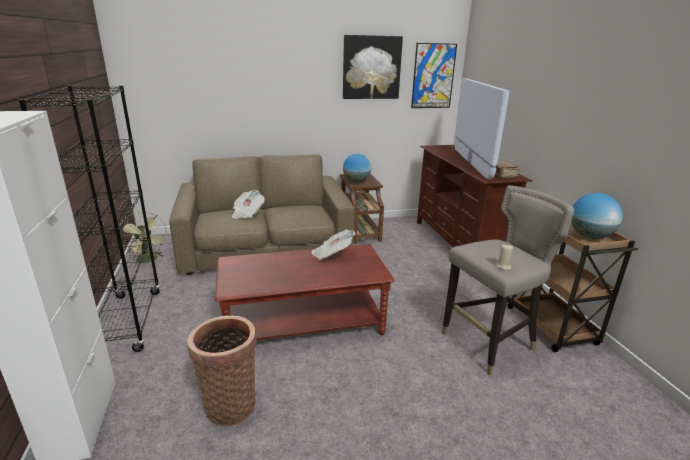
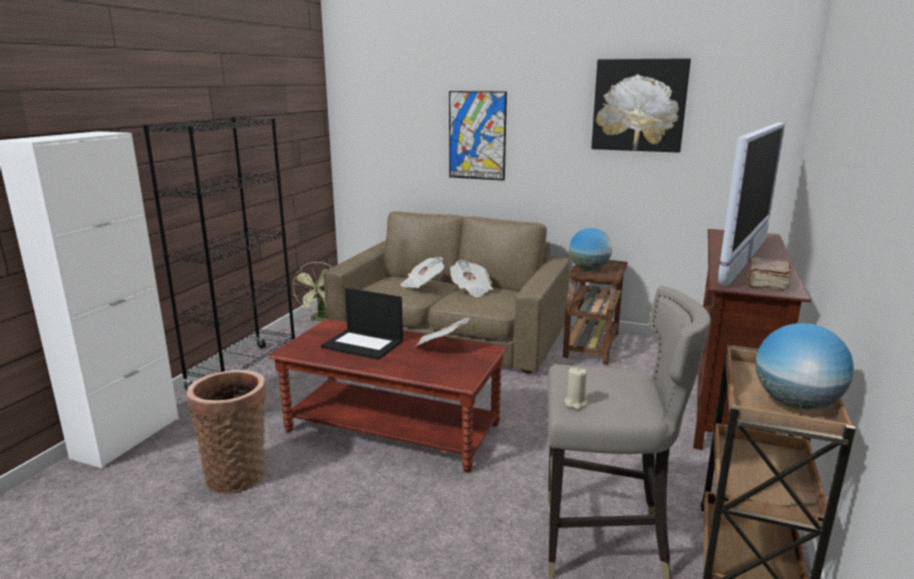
camera: 35 degrees right, 5 degrees down
picture [411,43,457,108] -> picture moved to [449,91,507,181]
none -> laptop [321,288,403,360]
none -> newspaper [450,260,493,297]

